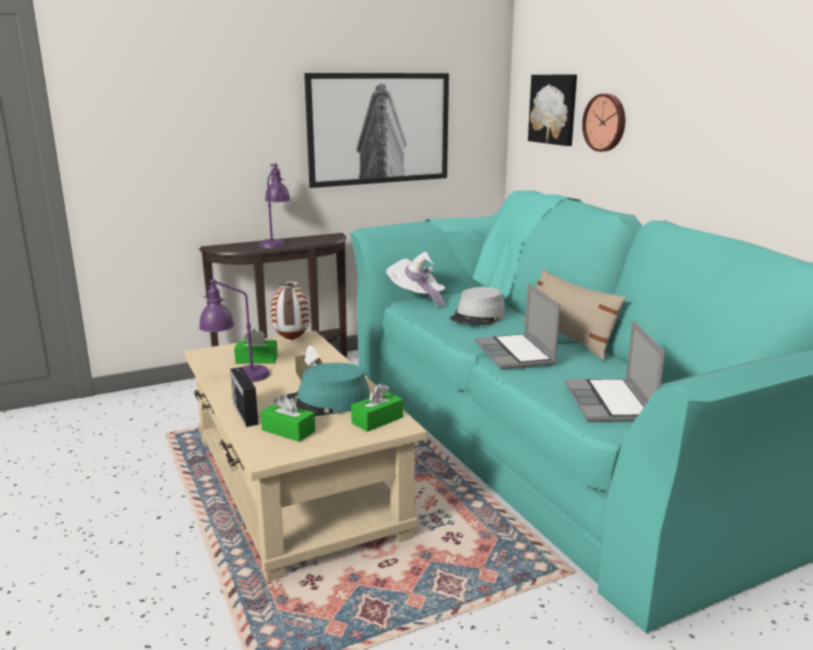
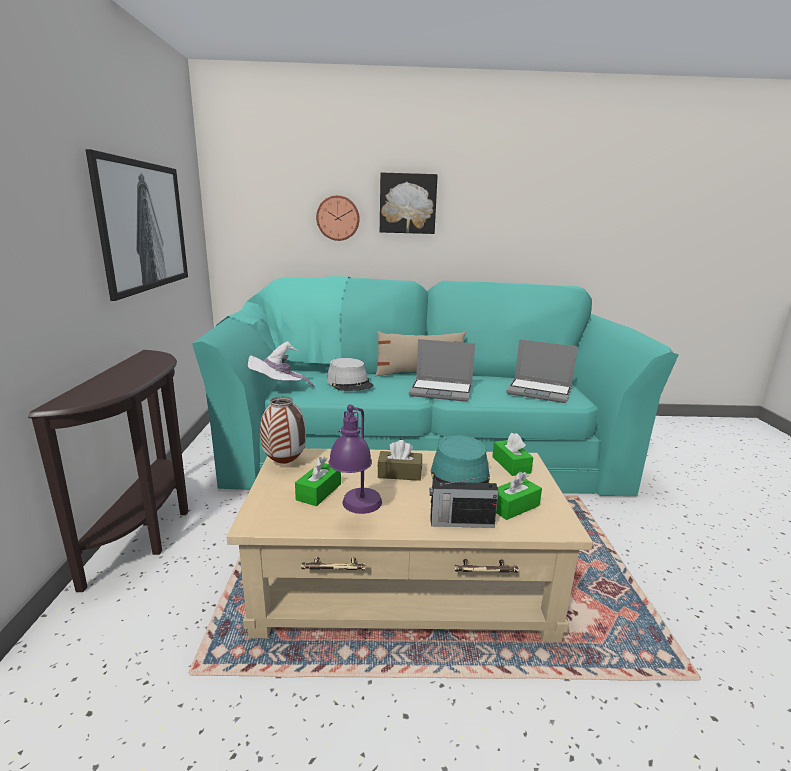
camera: 65 degrees left, 0 degrees up
purple table lamp [259,163,291,248] -> none
picture [528,75,577,146] -> picture moved to [380,173,438,234]

